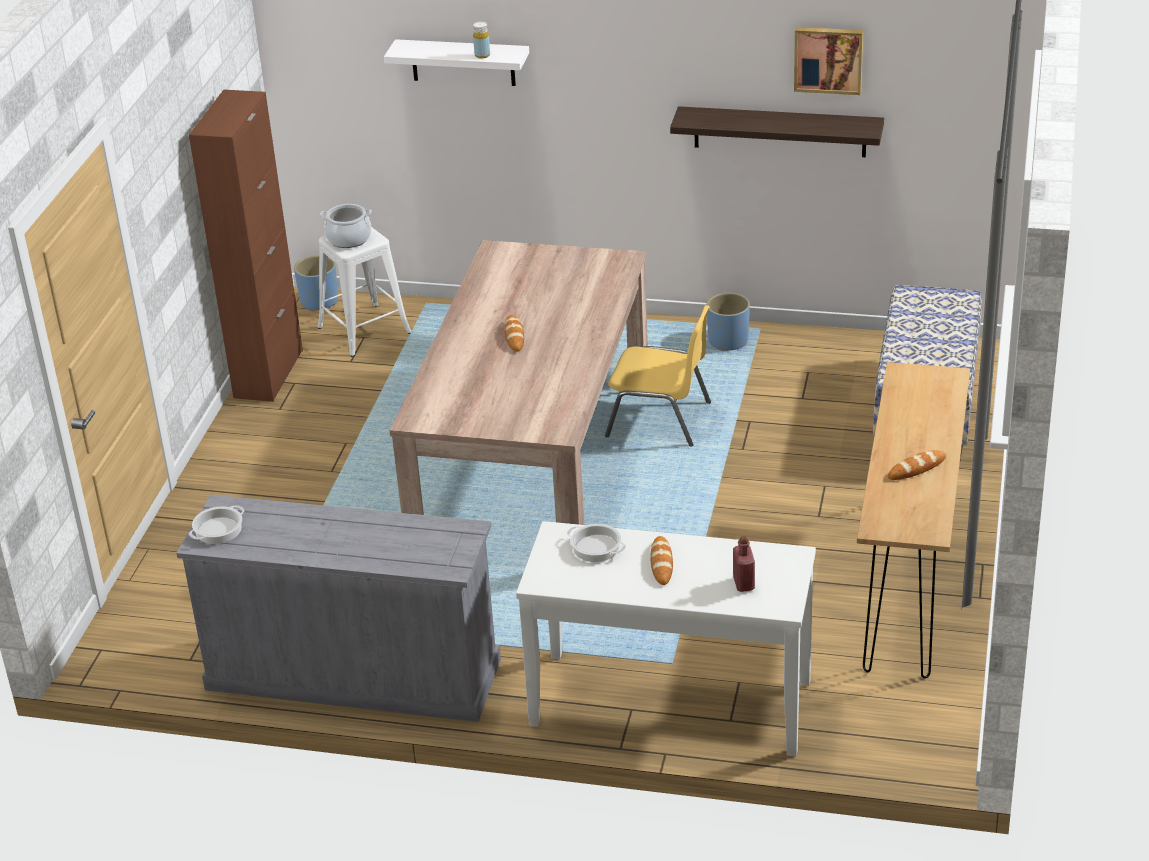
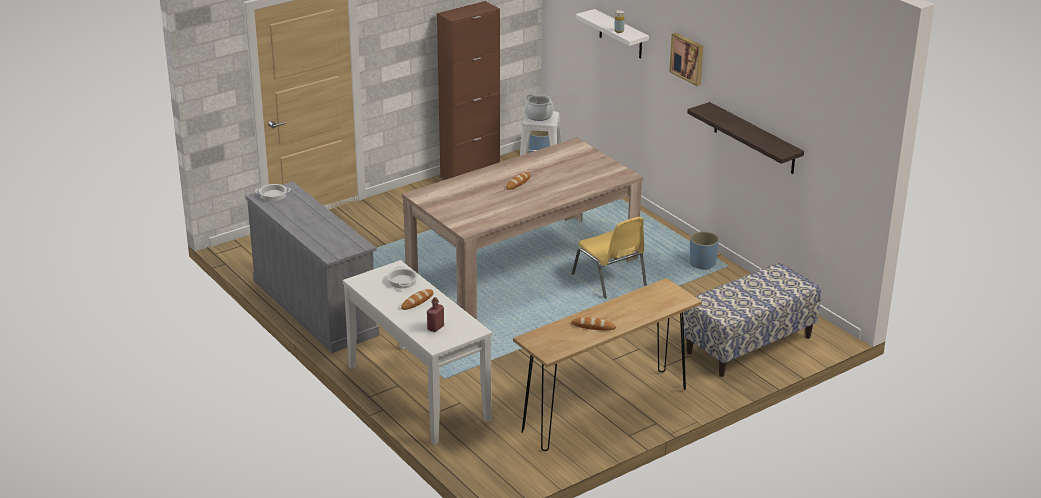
camera: 40 degrees right, 5 degrees down
picture [794,27,863,95] -> picture moved to [669,33,703,86]

